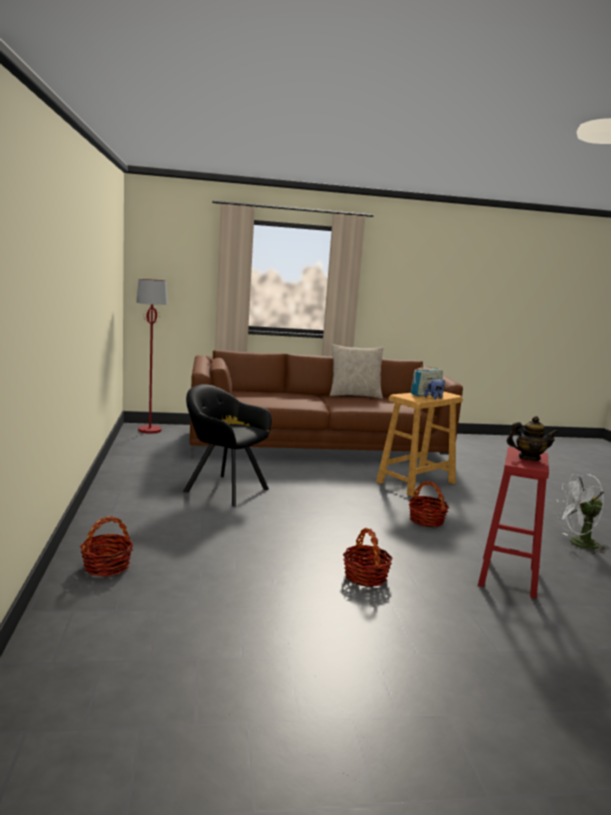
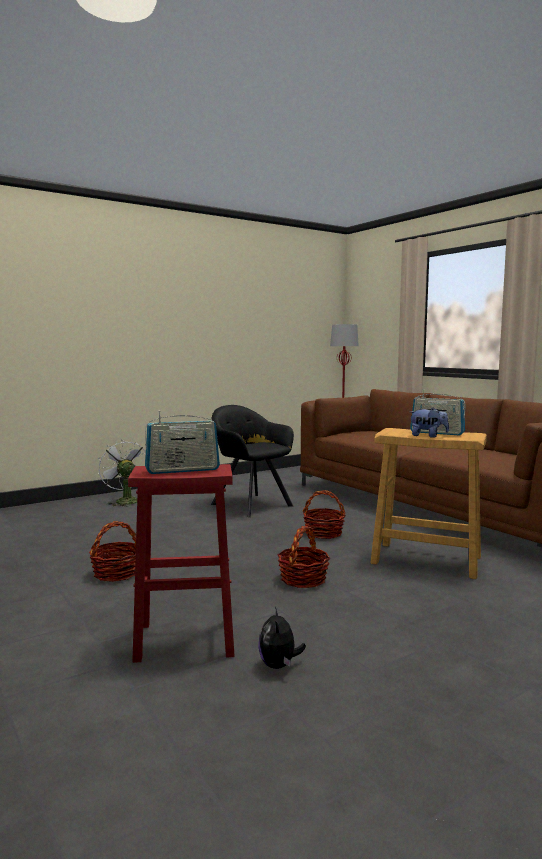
camera: 65 degrees right, 5 degrees down
basket [80,516,134,577] -> basket moved to [303,490,346,539]
black armchair [183,384,272,507] -> black armchair turned 45 degrees counterclockwise [211,405,294,517]
beige pillow [330,344,384,399] -> none
teapot [507,416,559,461] -> radio [145,411,220,474]
white fan [557,474,609,554] -> white fan moved to [98,439,146,507]
none -> plush toy [258,607,306,669]

